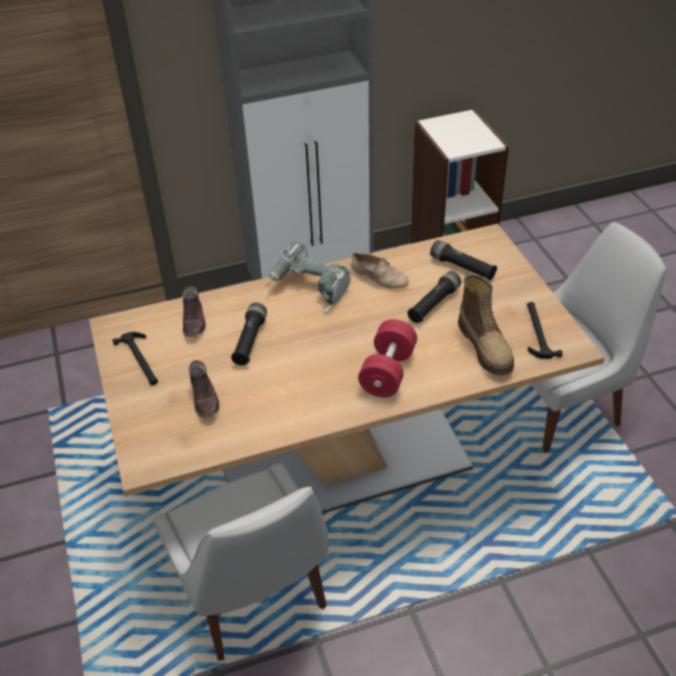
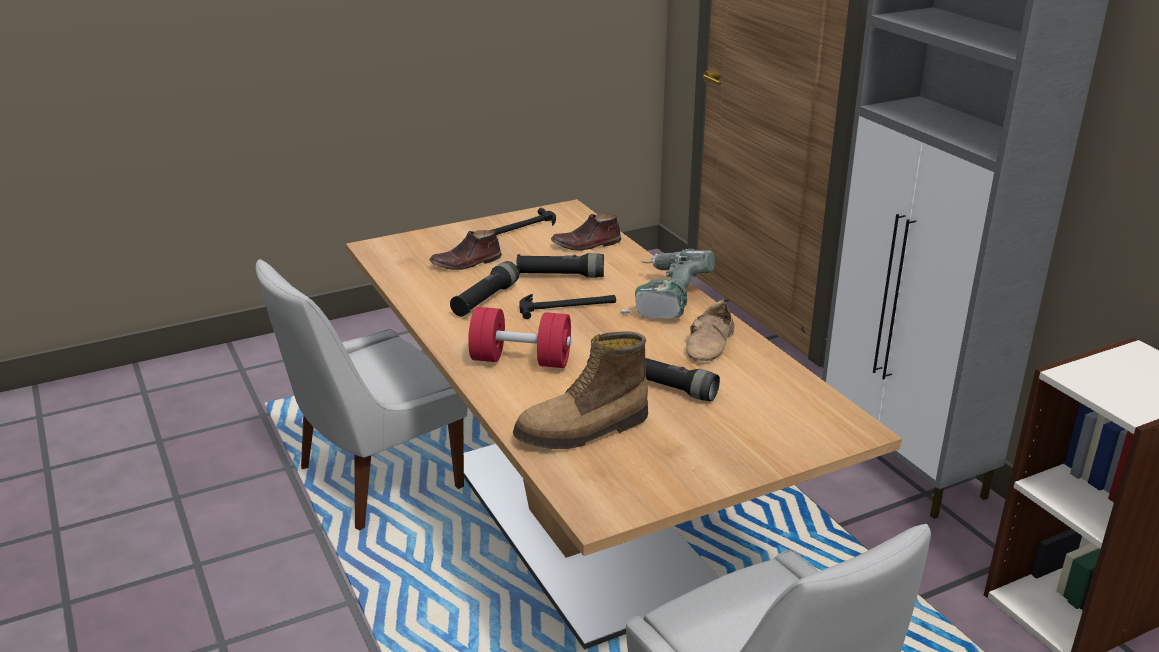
camera: 80 degrees right, 15 degrees down
black flashlight [430,240,497,281] -> black flashlight moved to [450,261,519,317]
hammer [527,302,562,359] -> hammer moved to [519,294,616,319]

